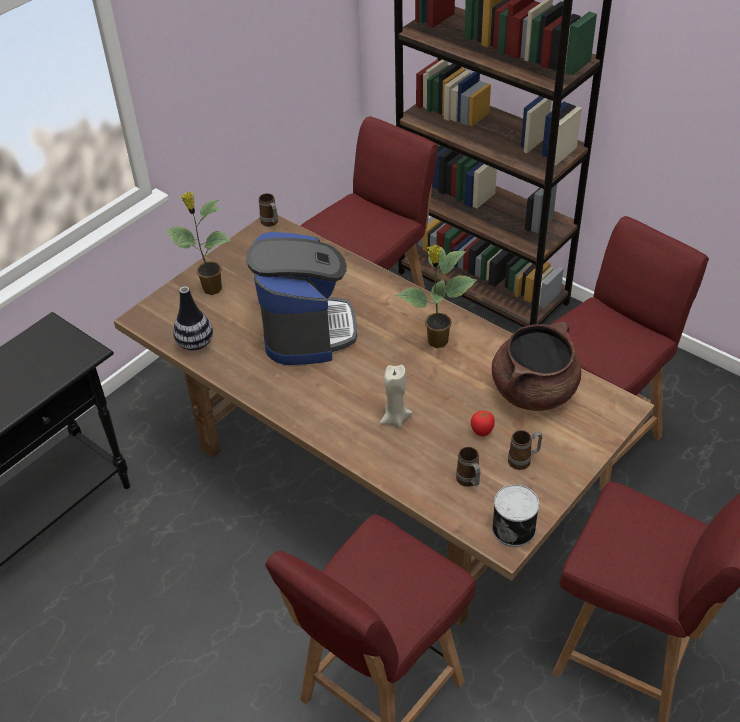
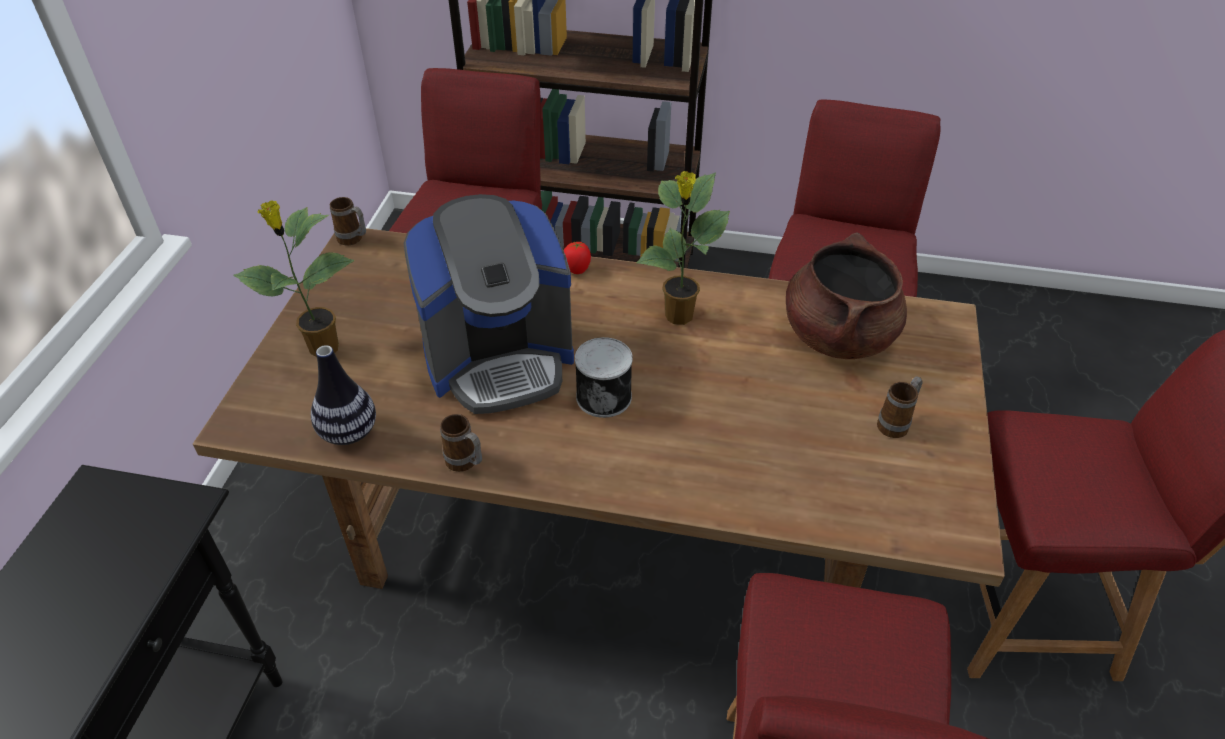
camera: 30 degrees left, 0 degrees up
coffee machine [246,232,357,365] -> coffee machine turned 105 degrees clockwise [403,194,574,414]
beige candle [380,365,413,428] -> none
mug [456,447,481,487] -> mug moved to [440,414,482,472]
tomato [471,411,495,437] -> tomato moved to [564,242,591,274]
can [492,484,539,547] -> can moved to [575,337,633,418]

